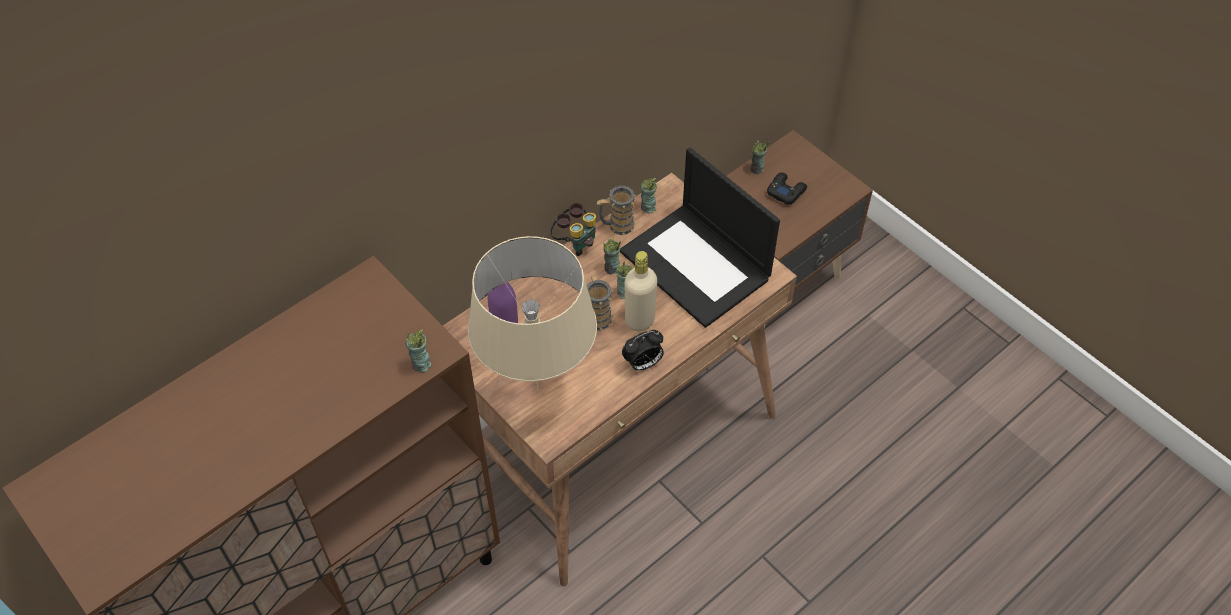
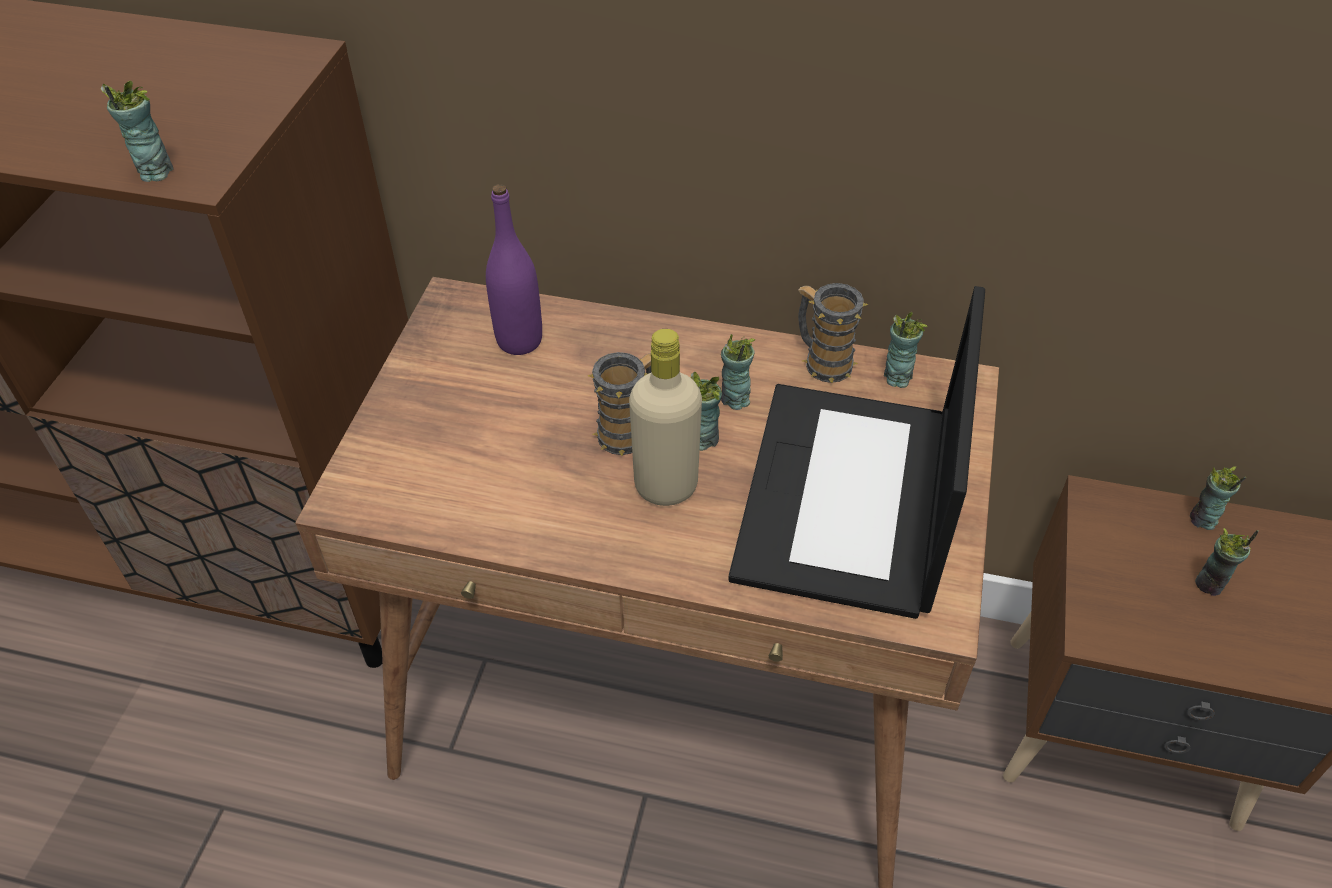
camera: 55 degrees right, 5 degrees down
beige table lamp [468,236,597,391] -> none
binoculars [550,203,596,256] -> none
alarm clock [622,330,664,371] -> none
black game controller [767,173,807,204] -> cup [1195,528,1259,596]

